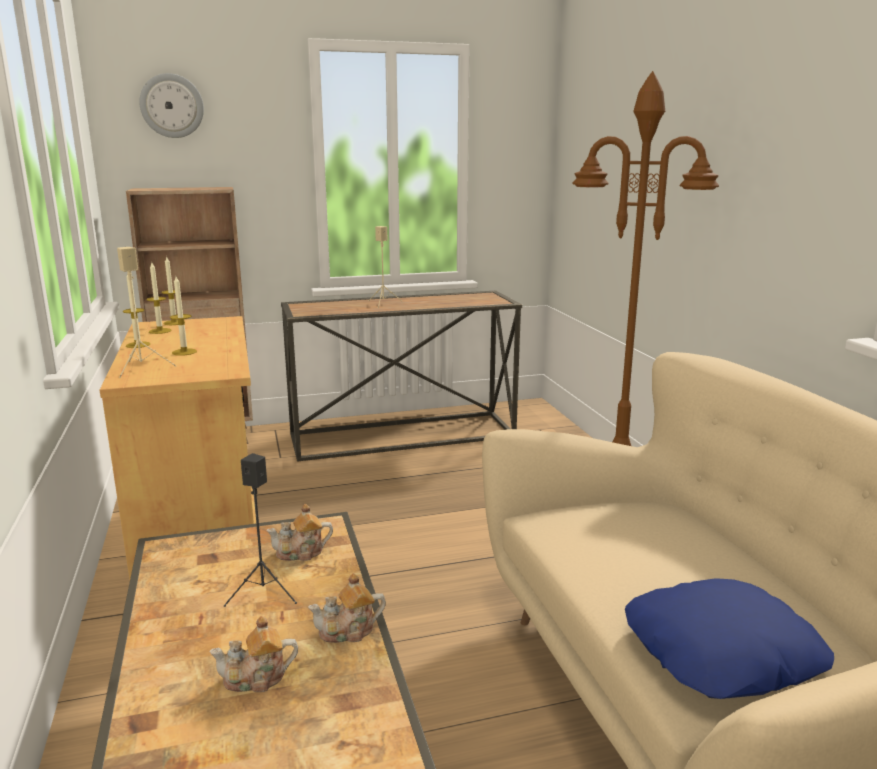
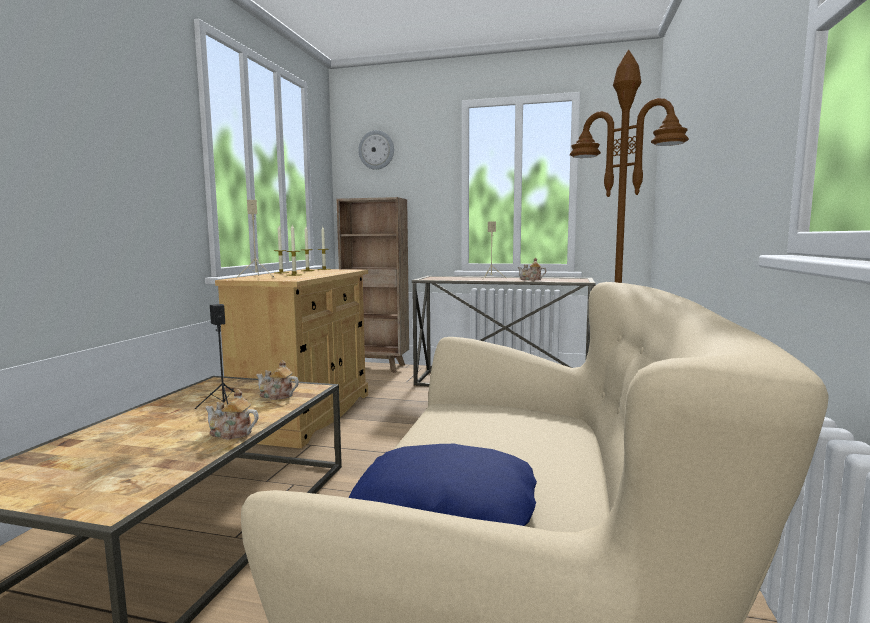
camera: 30 degrees right, 10 degrees down
teapot [210,616,298,692] -> teapot moved to [518,258,546,281]

